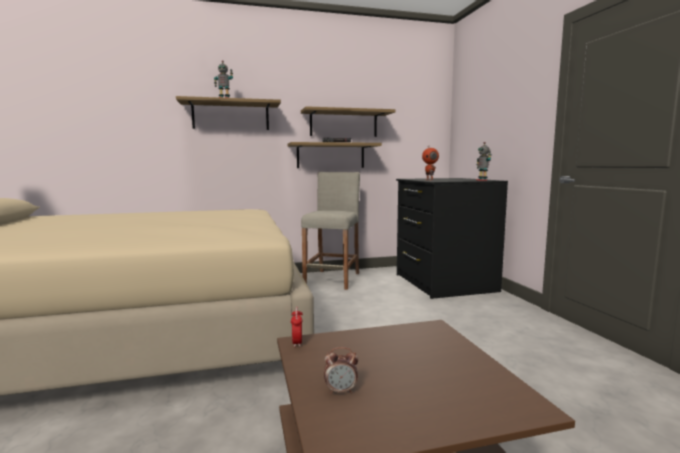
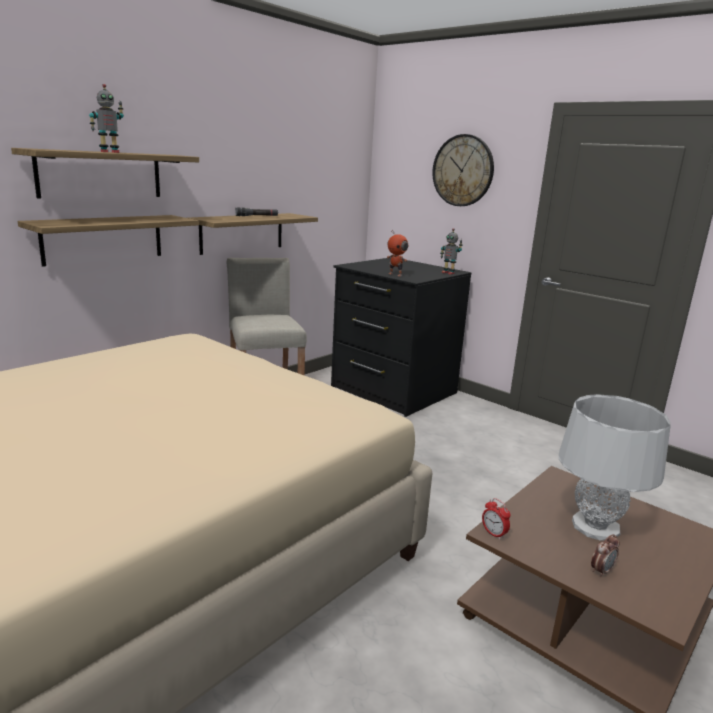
camera: 35 degrees left, 10 degrees up
shelf [301,106,395,137] -> shelf moved to [18,215,199,267]
none -> wall clock [432,134,494,206]
none -> grey table lamp [558,394,671,541]

